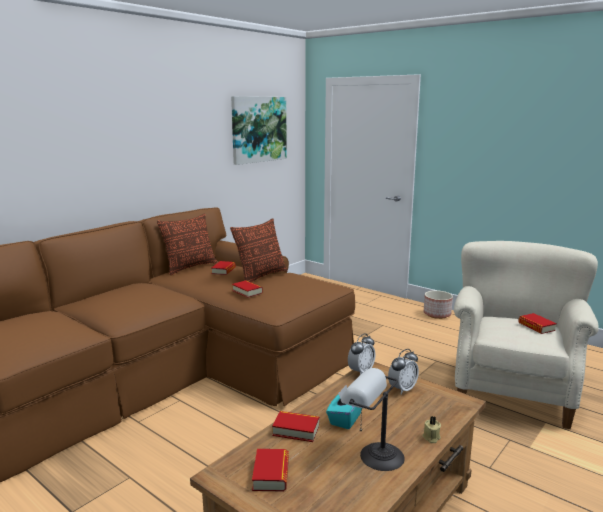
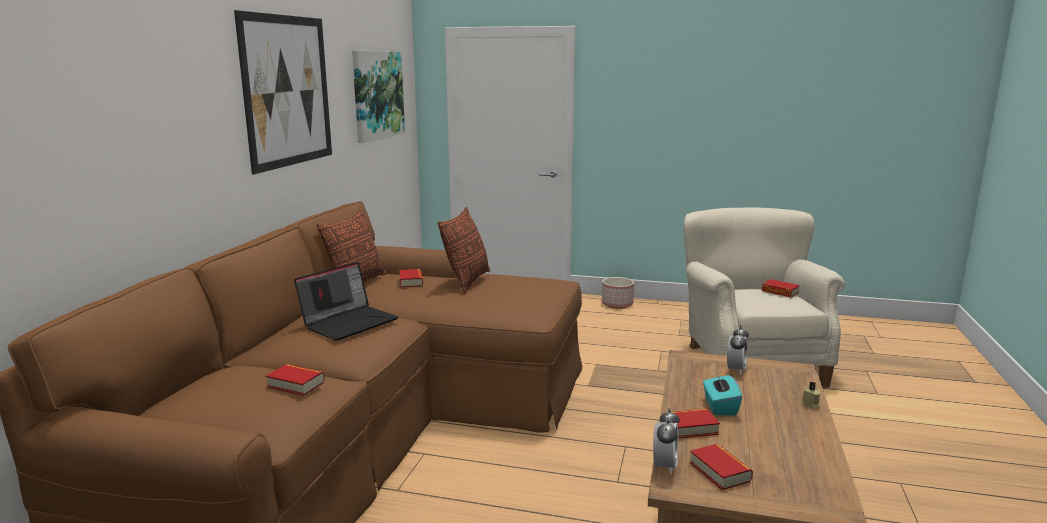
camera: 25 degrees left, 0 degrees up
book [232,280,263,298] -> book moved to [266,364,325,396]
table lamp [341,368,405,471] -> none
alarm clock [348,333,375,375] -> alarm clock moved to [653,408,680,474]
none -> picture [234,10,332,174]
none -> laptop [294,262,398,341]

